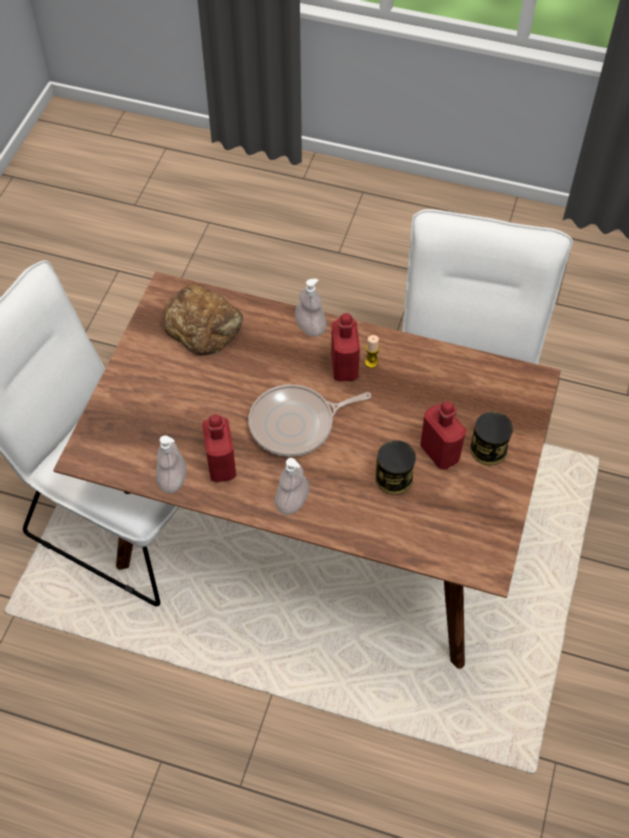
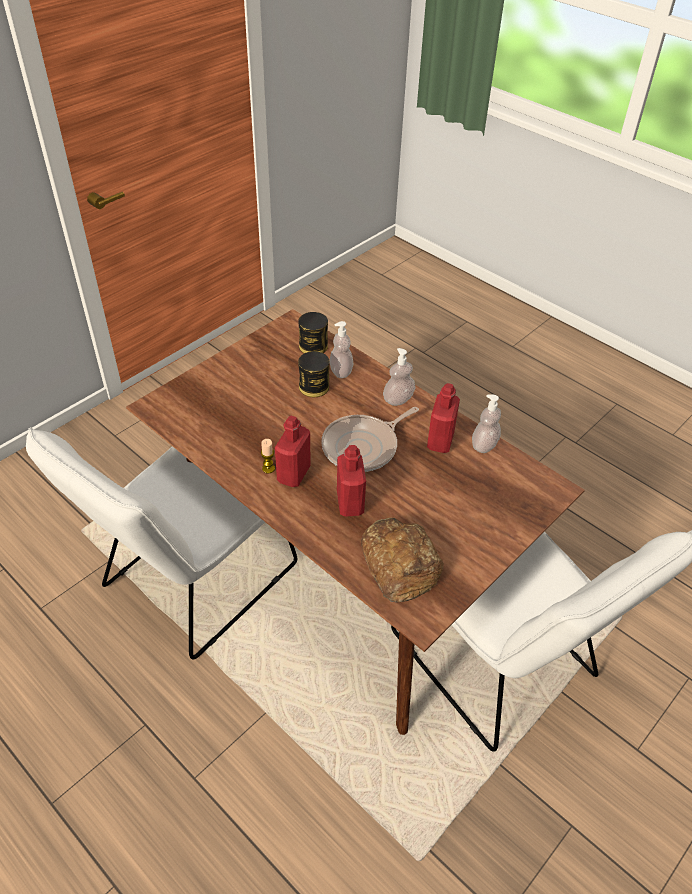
camera: 155 degrees left, 10 degrees down
frying pan [249,384,371,457] -> frying pan turned 135 degrees clockwise [321,407,419,472]
soap dispenser [295,279,327,337] -> soap dispenser moved to [329,321,353,378]
red bottle [420,401,466,469] -> red bottle moved to [337,445,366,517]
can [470,412,513,465] -> can moved to [298,312,328,353]

